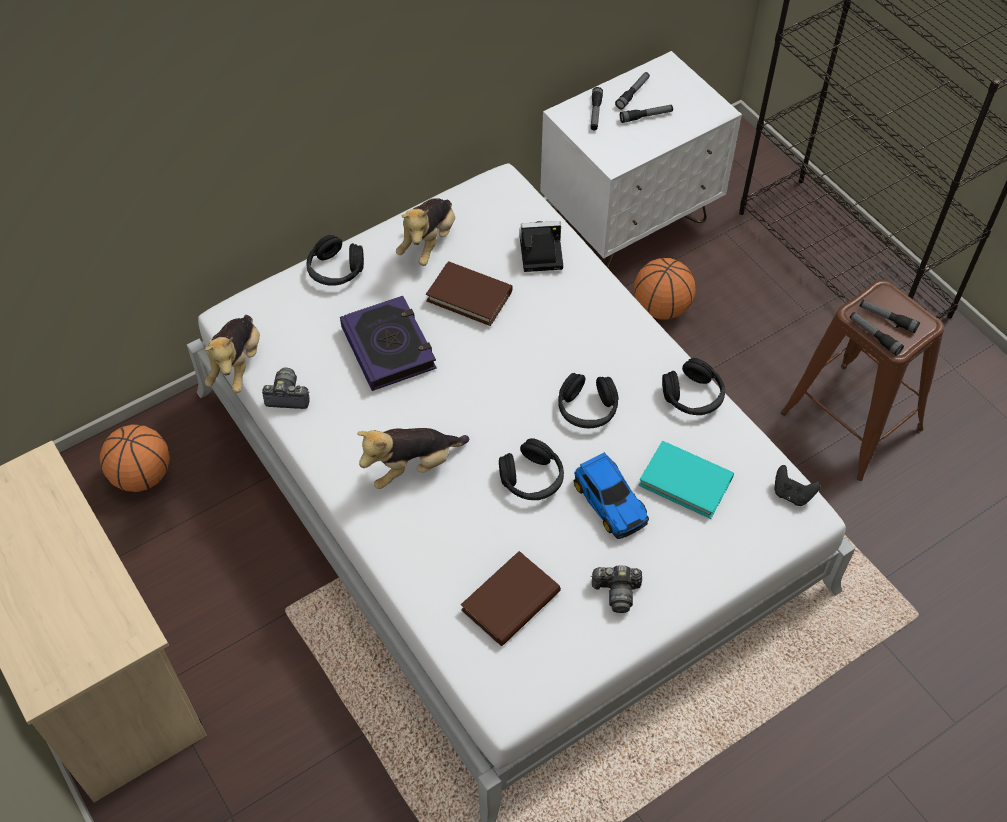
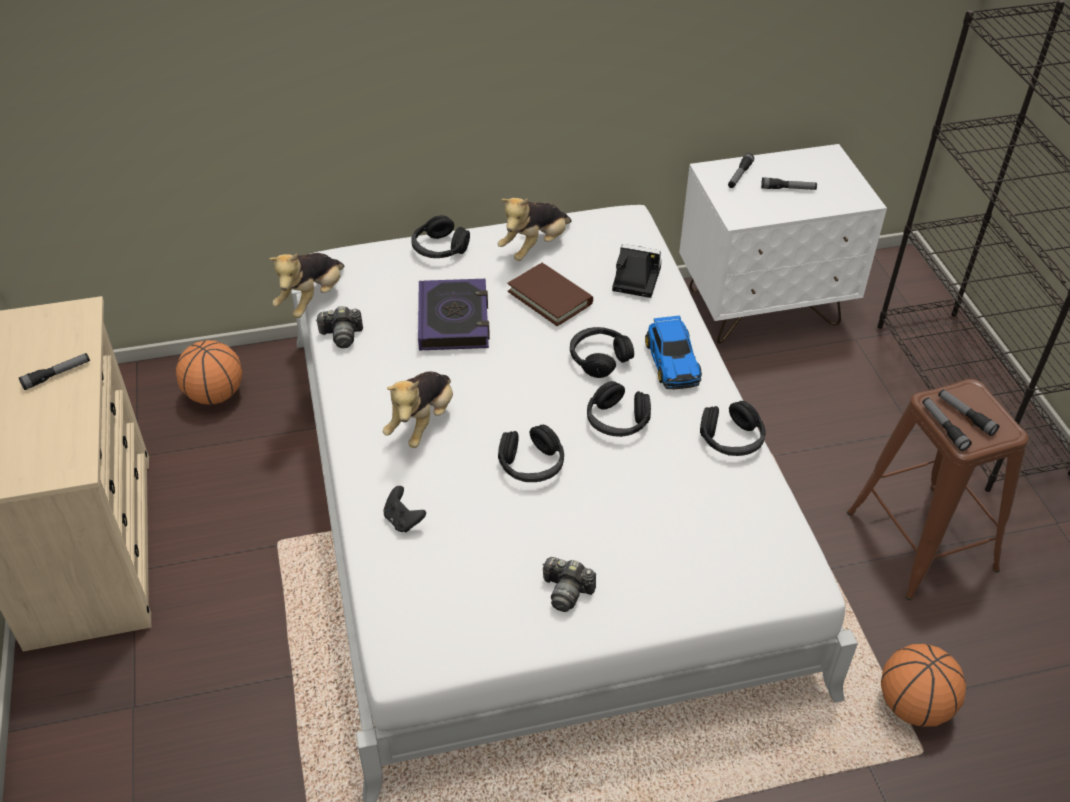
camera: 20 degrees right, 10 degrees down
camera [262,368,310,409] -> camera turned 150 degrees clockwise [315,306,363,348]
plush toy [357,428,469,489] -> plush toy turned 60 degrees counterclockwise [383,371,453,448]
brown book [461,551,561,646] -> none
toy car [574,452,649,539] -> toy car moved to [645,316,702,389]
flashlight [615,72,650,109] -> flashlight moved to [19,353,90,390]
basketball [634,258,696,319] -> basketball moved to [881,644,966,727]
turquoise book [639,441,734,519] -> none
black game controller [774,465,820,506] -> black game controller moved to [383,486,426,533]
none -> black headphones [570,327,634,378]

